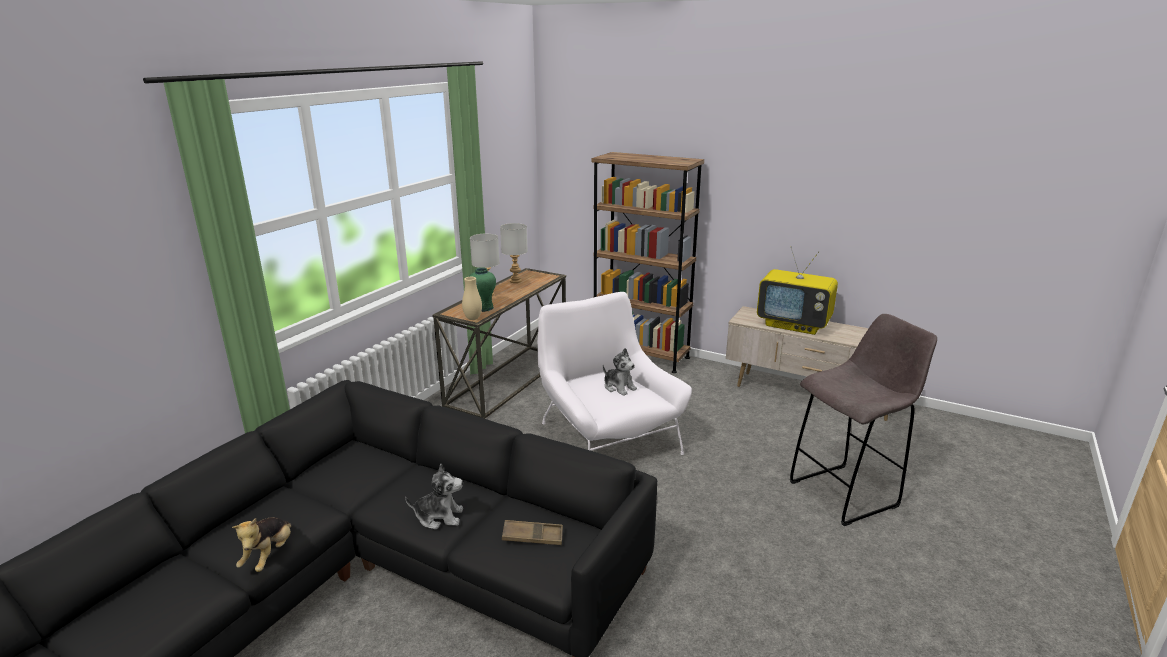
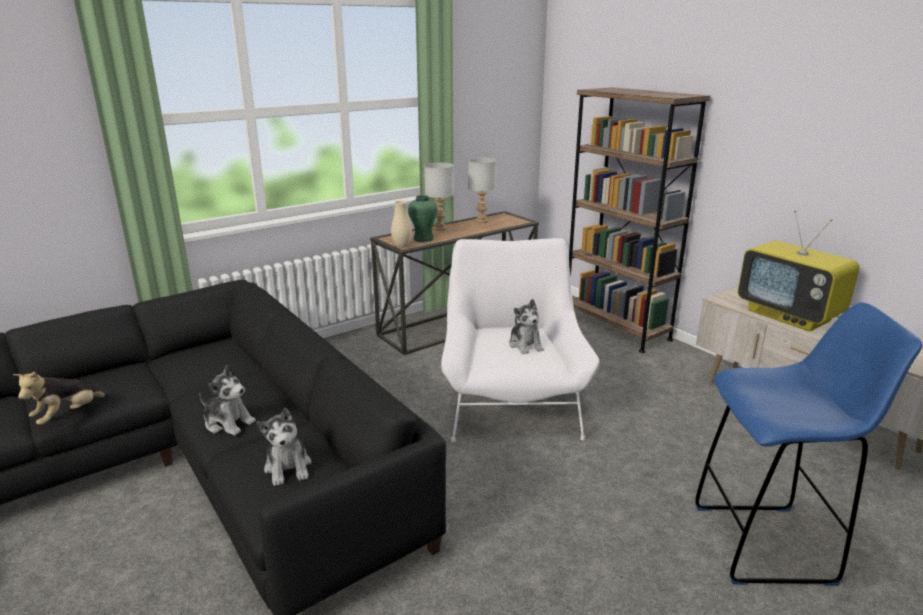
camera: 25 degrees right, 0 degrees up
brown tray [502,520,563,545] -> plush toy [257,408,312,486]
grey stool [790,314,937,526] -> blue stool [695,302,922,586]

